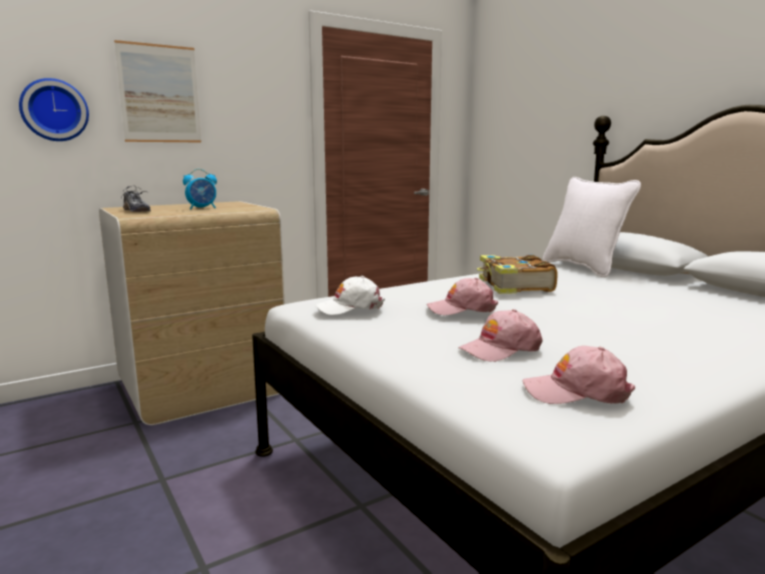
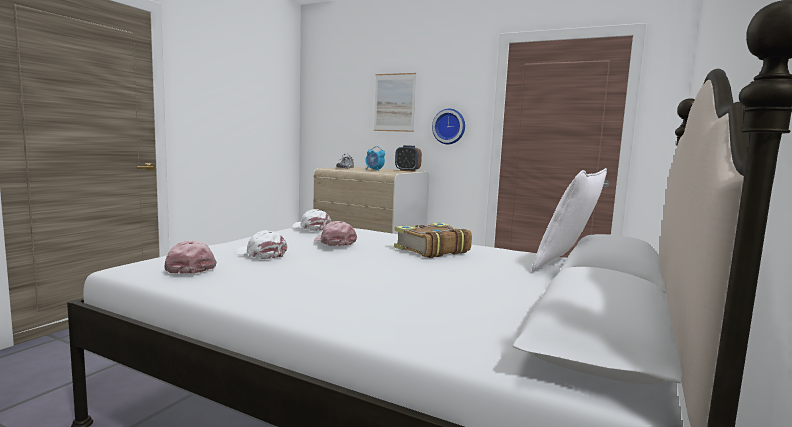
camera: 60 degrees right, 5 degrees down
wall clock [19,78,89,141] -> wall clock moved to [432,109,465,144]
pink cap [458,309,543,362] -> white cap [235,230,287,259]
none -> alarm clock [395,145,422,172]

